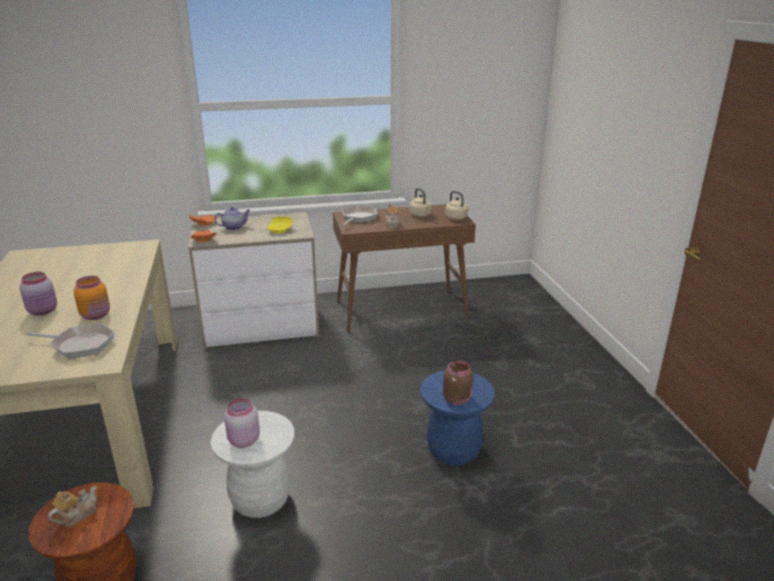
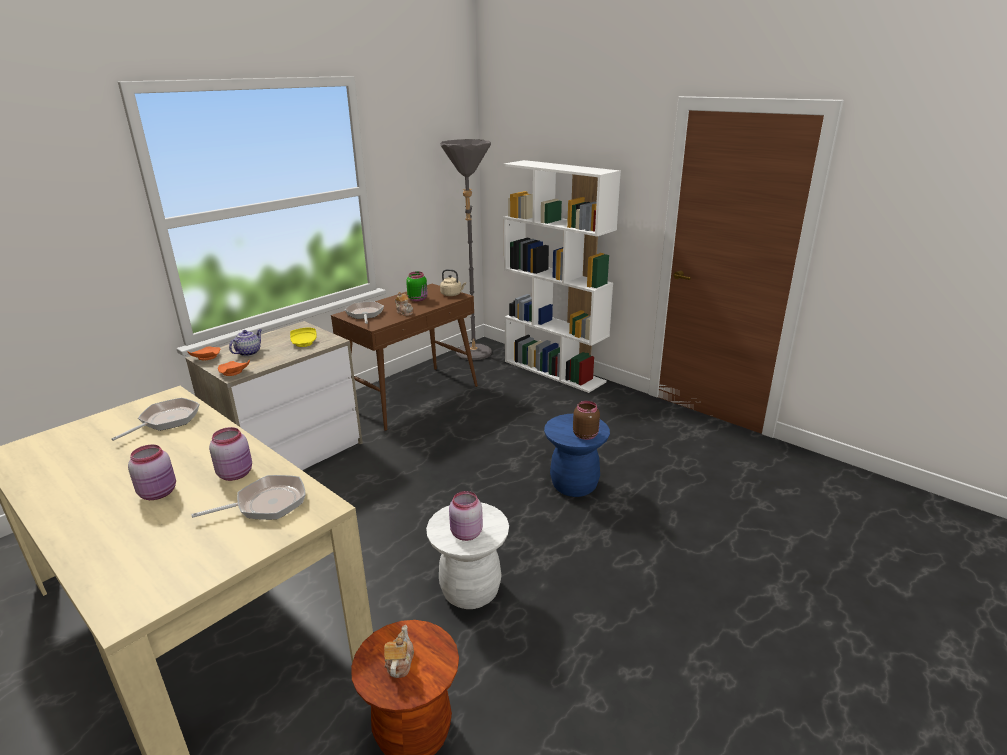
camera: 35 degrees left, 0 degrees up
orange jar [74,276,110,320] -> pink jar [209,427,252,481]
beige kettle [410,188,432,217] -> green jar [406,272,428,302]
none -> frying pan [112,398,200,441]
none -> grey floor lamp [440,139,492,360]
none -> white bookcase [503,160,621,393]

